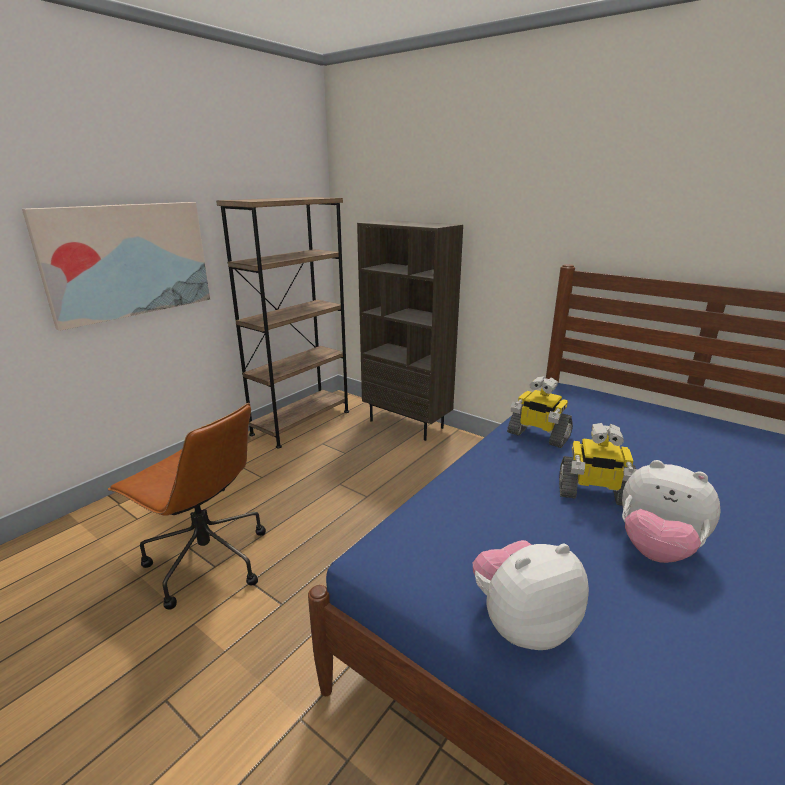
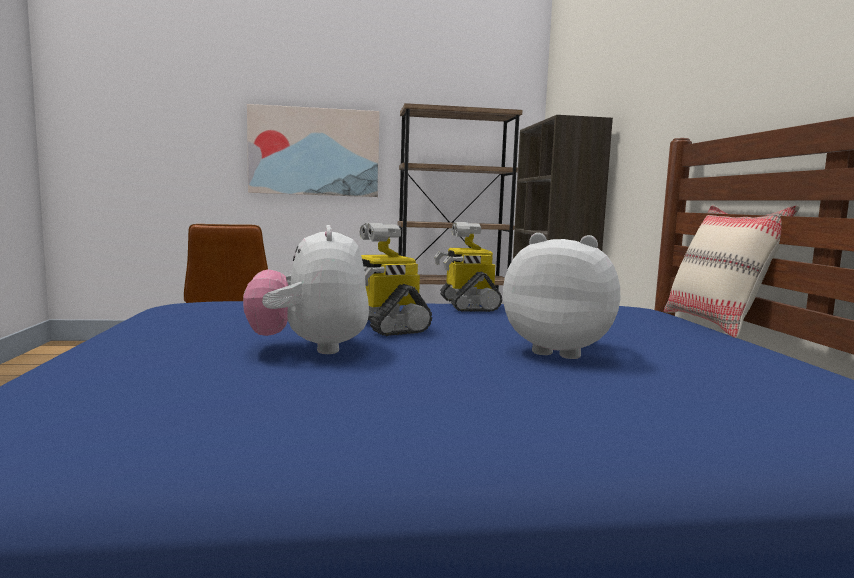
camera: 45 degrees right, 15 degrees down
plush toy [473,540,589,650] -> plush toy moved to [503,233,620,359]
none -> beige pillow [664,205,800,338]

